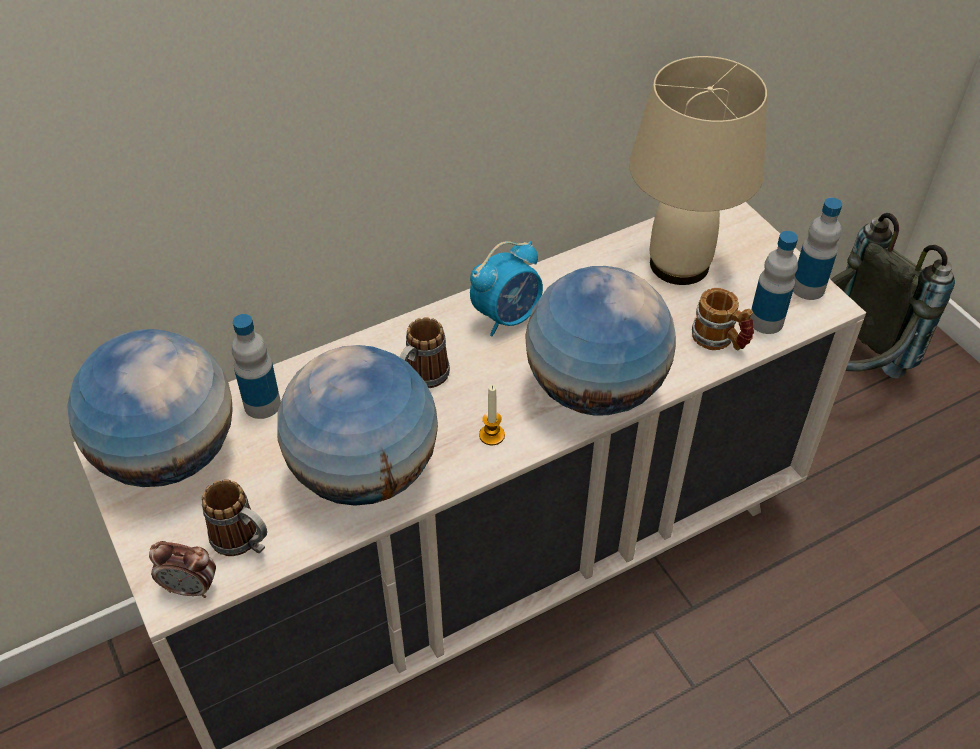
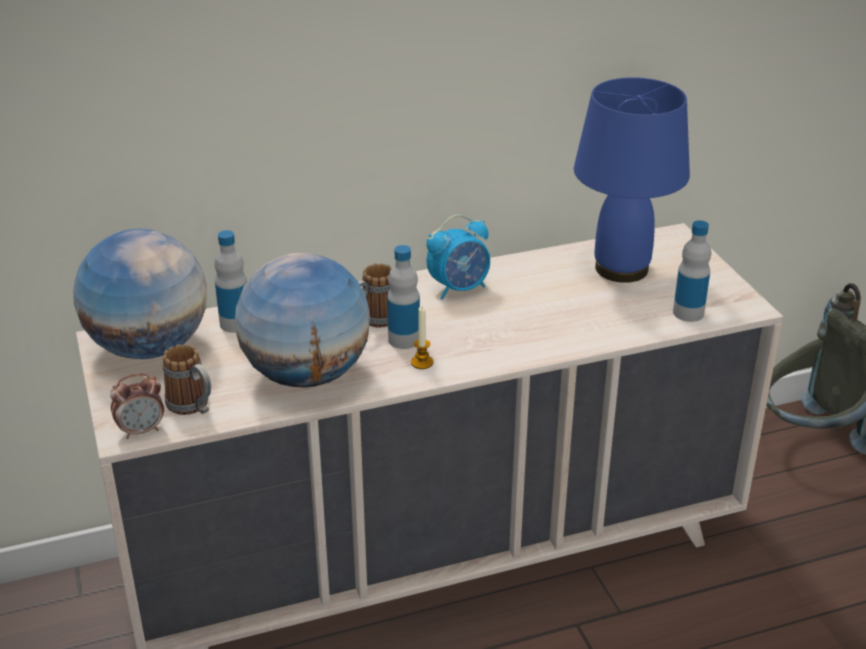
camera: 10 degrees right, 15 degrees down
alarm clock [149,541,216,598] -> alarm clock turned 45 degrees counterclockwise [110,373,164,439]
globe [525,266,676,416] -> none
beige table lamp [629,56,767,285] -> blue table lamp [574,77,690,283]
mug [692,288,754,351] -> none
bottle [793,198,842,300] -> bottle moved to [387,245,420,349]

